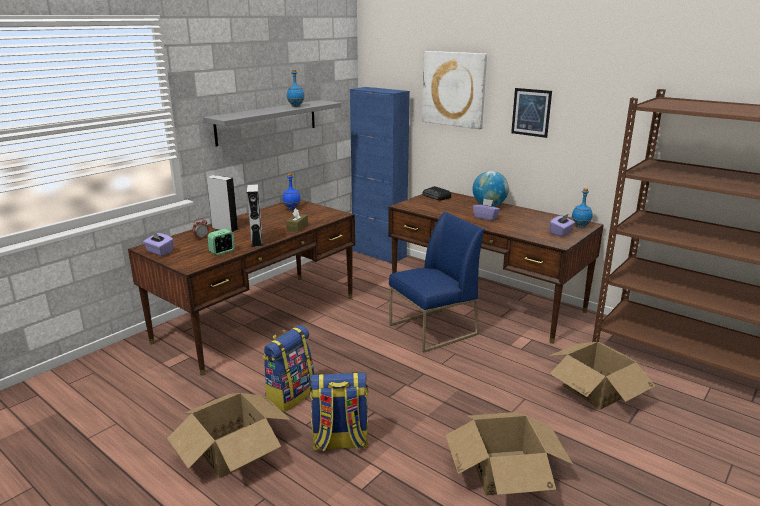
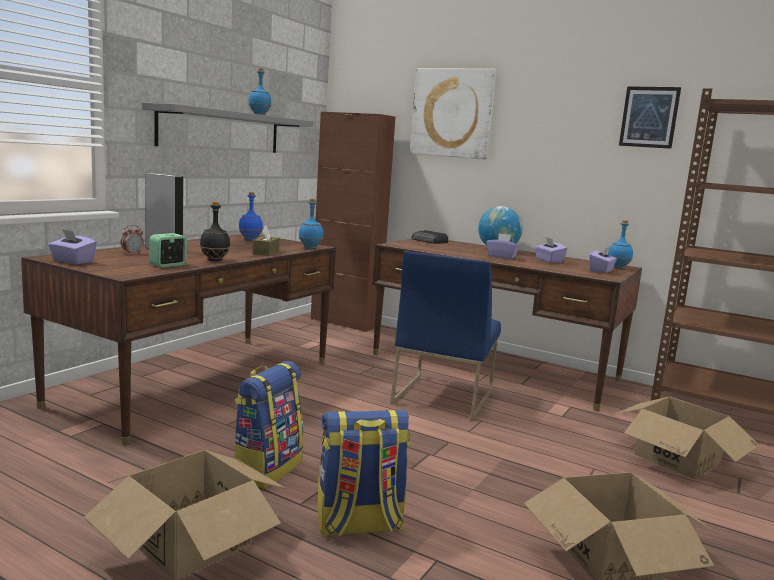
camera: 10 degrees left, 10 degrees down
grey speaker [247,184,263,247] -> black bottle [200,201,230,261]
blue cabinet [350,87,410,264] -> brown cabinet [311,112,395,332]
blue chair [389,212,484,353] -> blue chair turned 150 degrees clockwise [390,251,501,421]
picture [511,88,552,138] -> picture moved to [619,86,681,149]
none -> blue bottle [299,199,323,249]
none -> purple tissue box [534,237,567,263]

